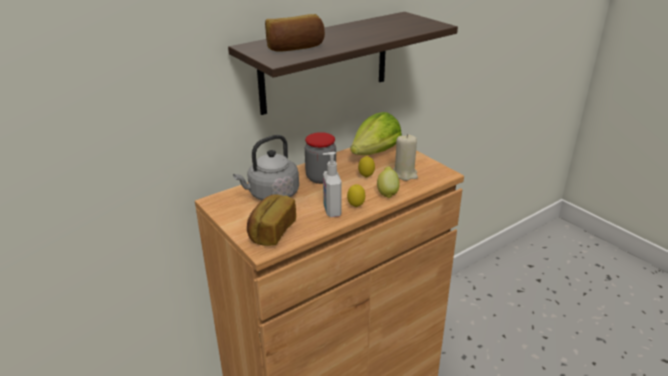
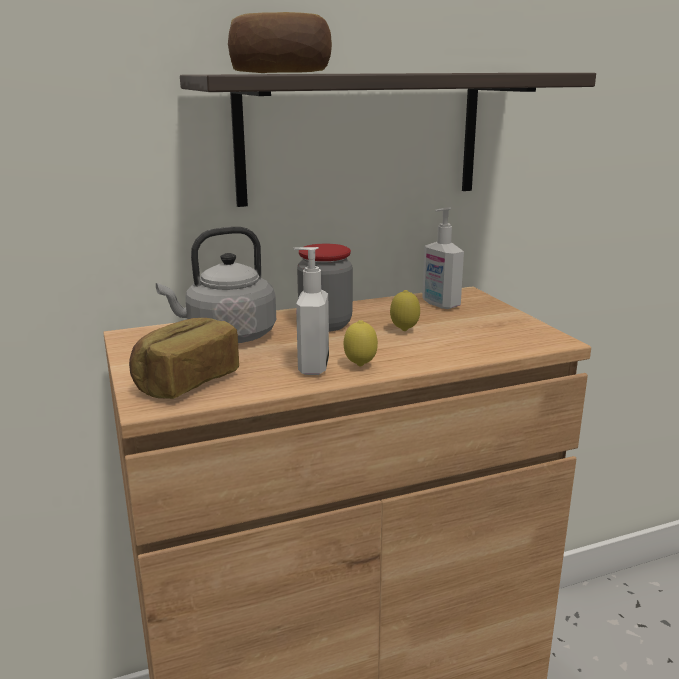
camera: 15 degrees right, 10 degrees down
lettuce [350,112,402,155] -> soap dispenser [422,207,464,309]
lemon [377,166,400,198] -> none
beige candle [393,134,418,181] -> none

